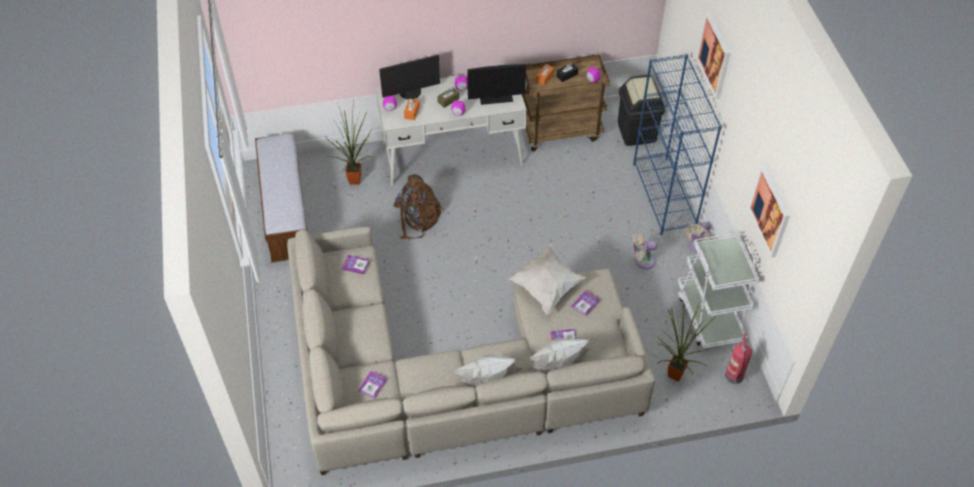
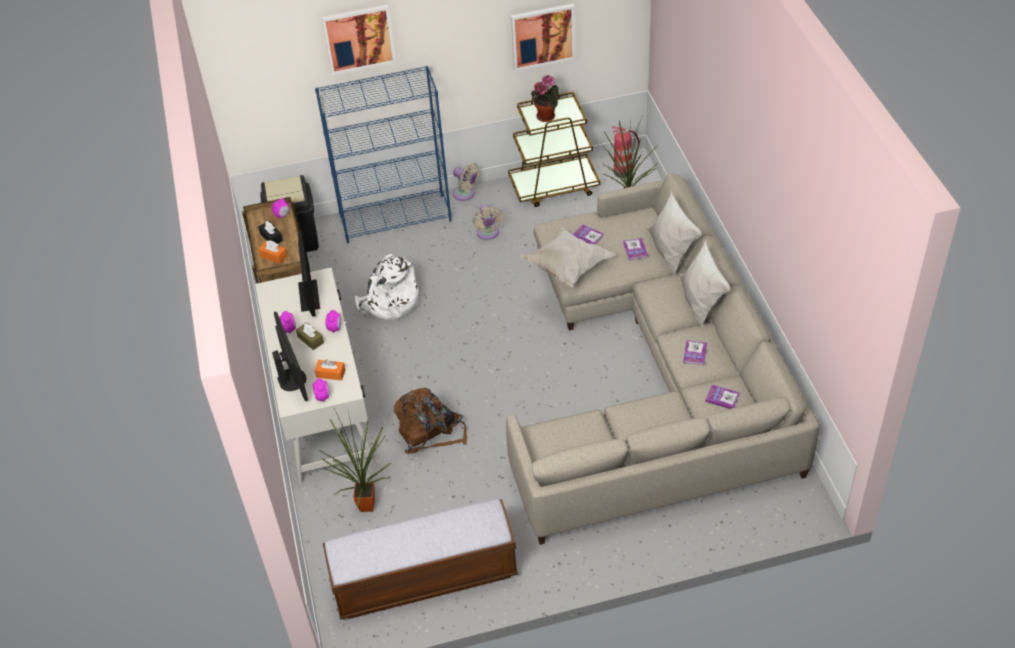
camera: 90 degrees left, 5 degrees down
book [342,255,370,274] -> book moved to [683,340,707,365]
white cart [678,232,759,348] -> brown cart [508,91,600,207]
none -> white backpack [355,254,419,320]
none -> potted plant [531,75,561,122]

